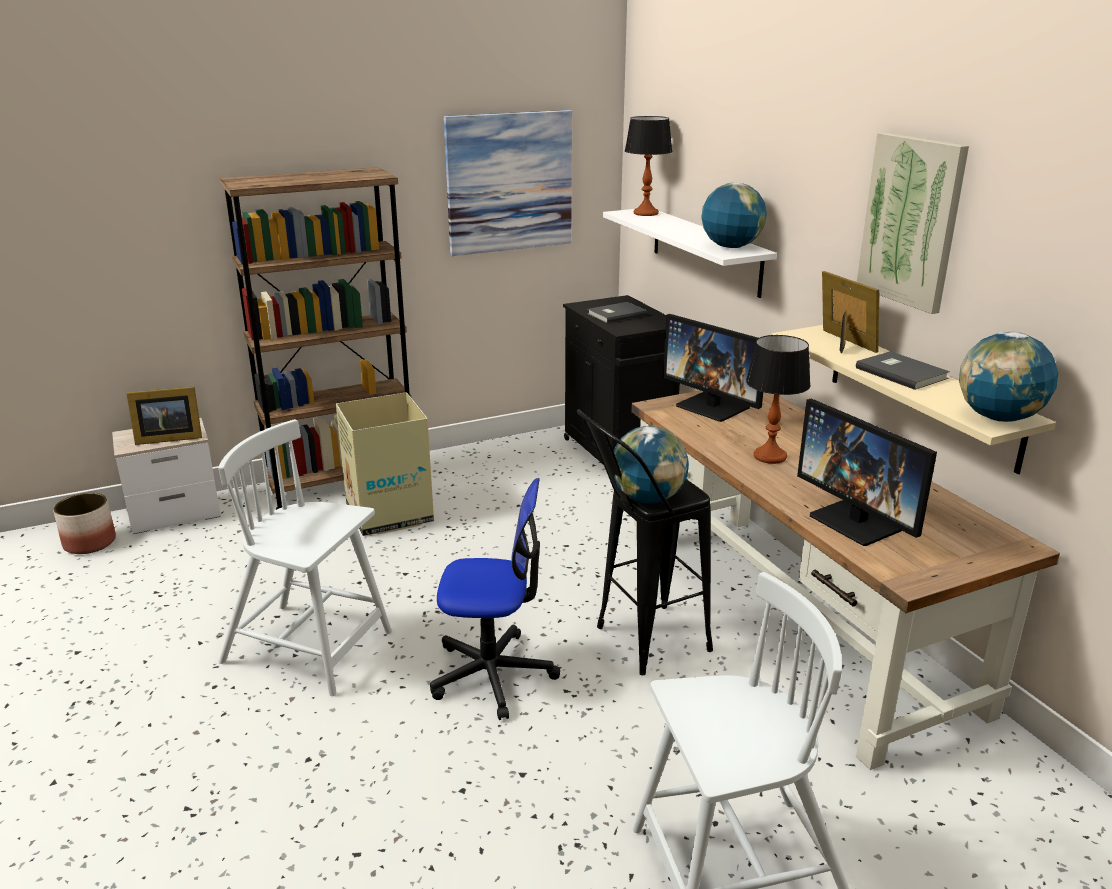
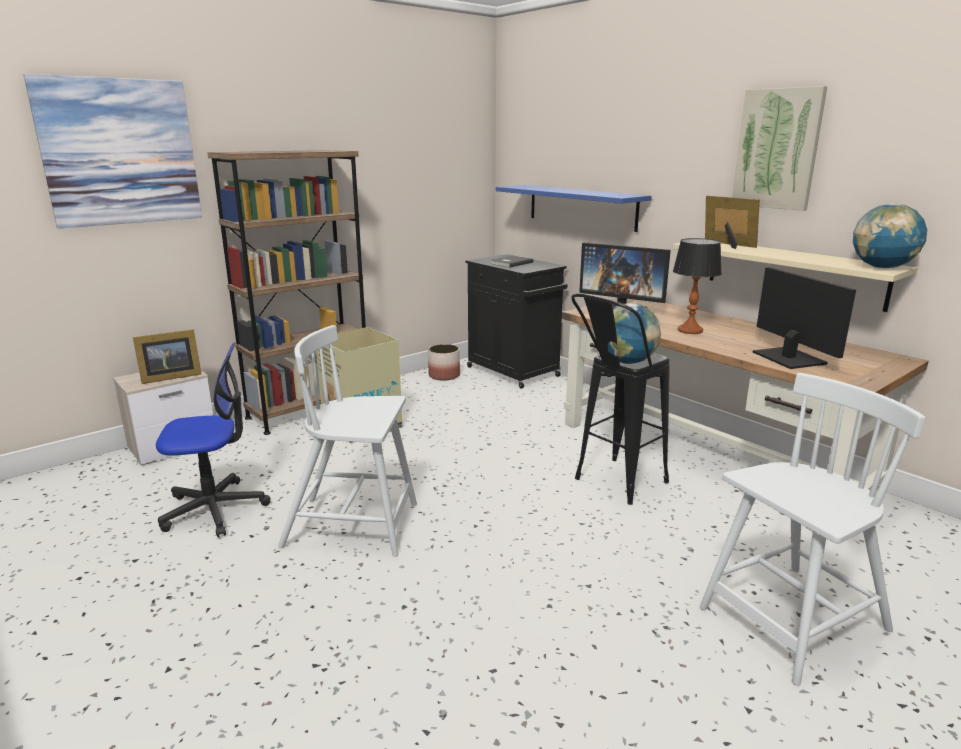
camera: 15 degrees left, 5 degrees down
planter [53,493,116,554] -> planter moved to [428,344,460,381]
office chair [430,478,560,720] -> office chair moved to [156,342,271,537]
picture [444,110,572,256] -> picture moved to [24,74,202,229]
white shelf [603,209,777,298] -> blue shelf [496,185,652,232]
table lamp [625,116,672,216] -> none
globe [701,182,767,248] -> none
monitor [797,398,937,546] -> monitor turned 150 degrees counterclockwise [753,267,856,369]
grey book [856,351,950,390] -> none

